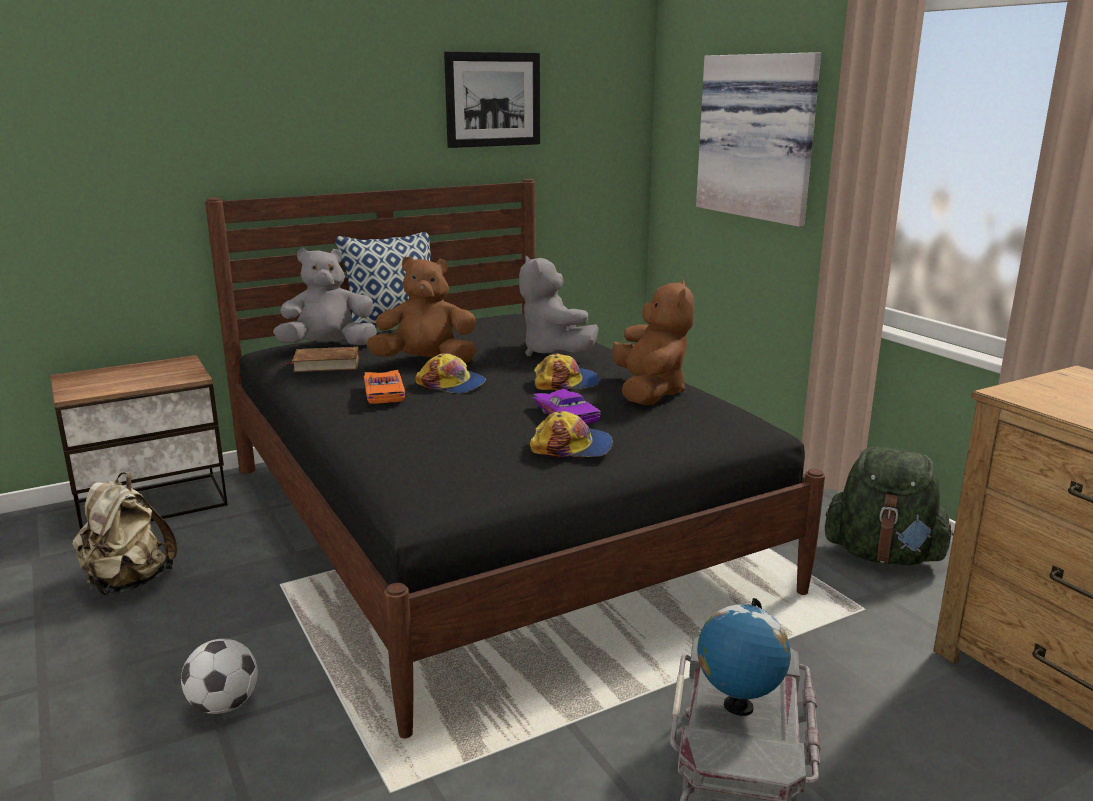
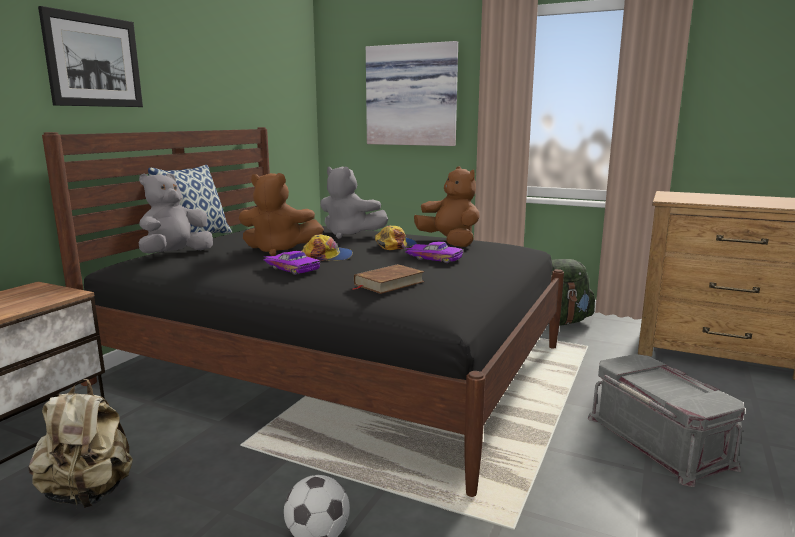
camera: 35 degrees left, 5 degrees down
brown book [285,347,359,372] -> brown book moved to [353,264,425,294]
orange toy car [364,370,405,404] -> purple toy car [263,251,320,275]
brown plush toy [366,256,477,363] -> brown plush toy turned 135 degrees counterclockwise [239,173,324,256]
picture [444,51,540,148] -> picture moved to [38,6,143,107]
cap [530,411,613,457] -> none
globe [697,598,791,716] -> none

